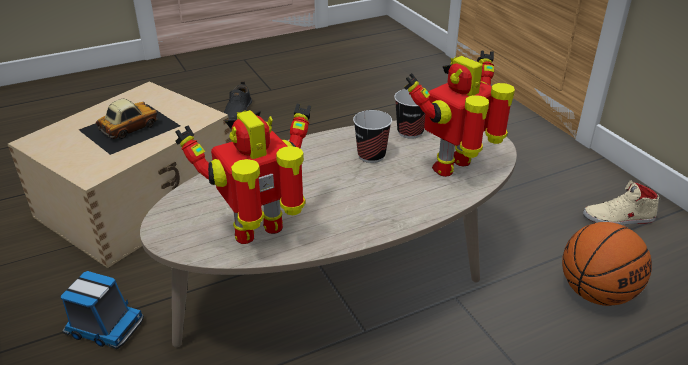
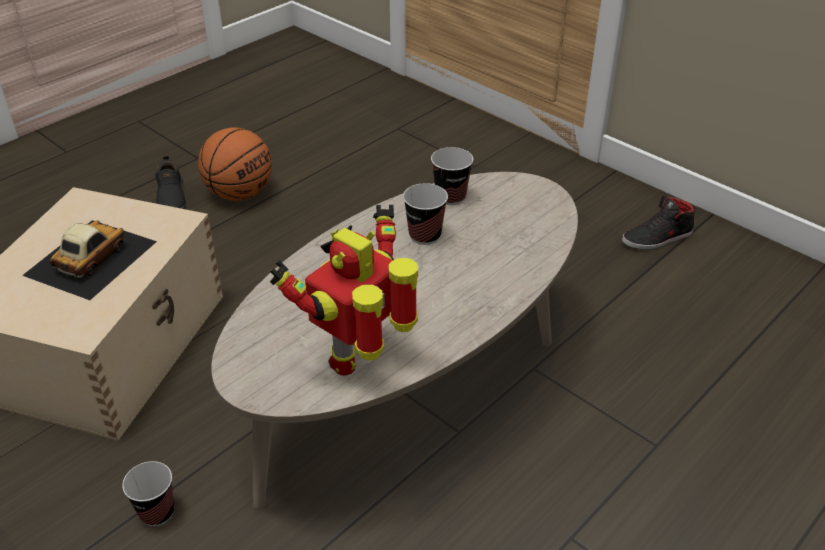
camera: 20 degrees left, 5 degrees up
toy truck [61,271,144,349] -> cup [122,461,174,526]
toy robot [404,50,515,177] -> none
basketball [562,222,652,306] -> basketball moved to [198,127,272,201]
beige shoe [583,180,660,225] -> black shoe [622,196,695,250]

